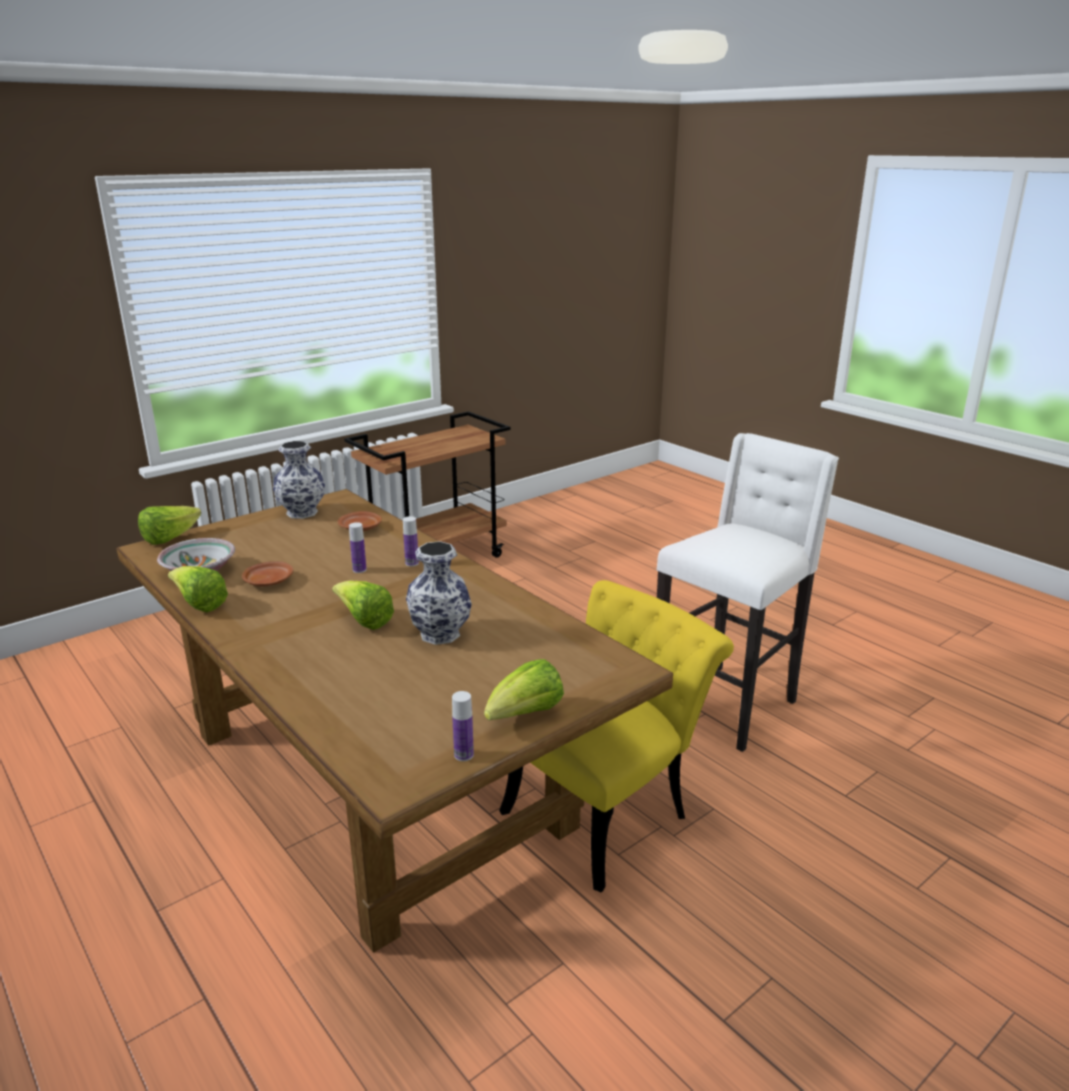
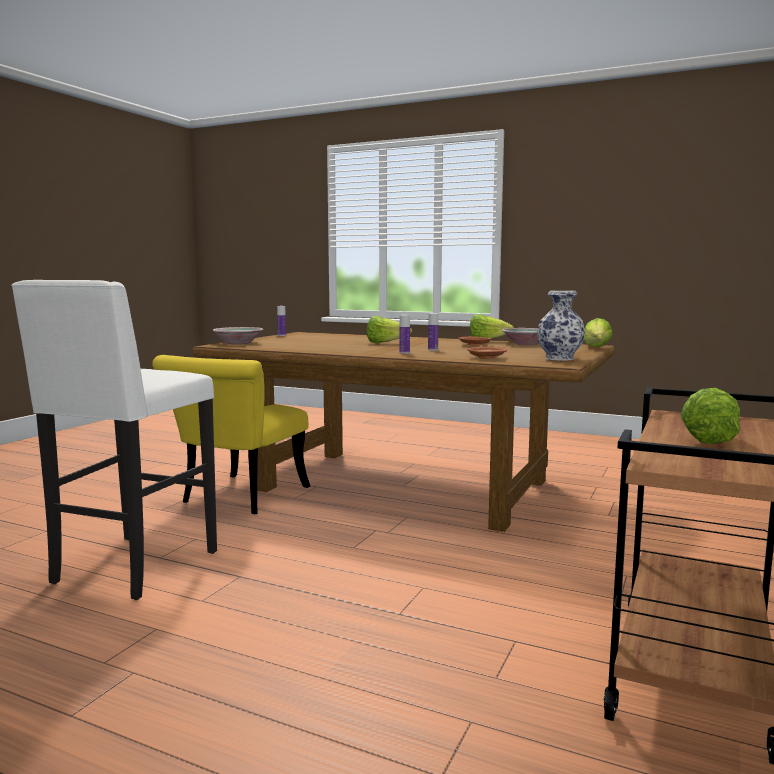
camera: 155 degrees right, 15 degrees down
vase [406,541,472,645] -> none
lettuce [484,659,564,720] -> lettuce moved to [680,388,740,444]
none -> bowl [212,327,263,345]

